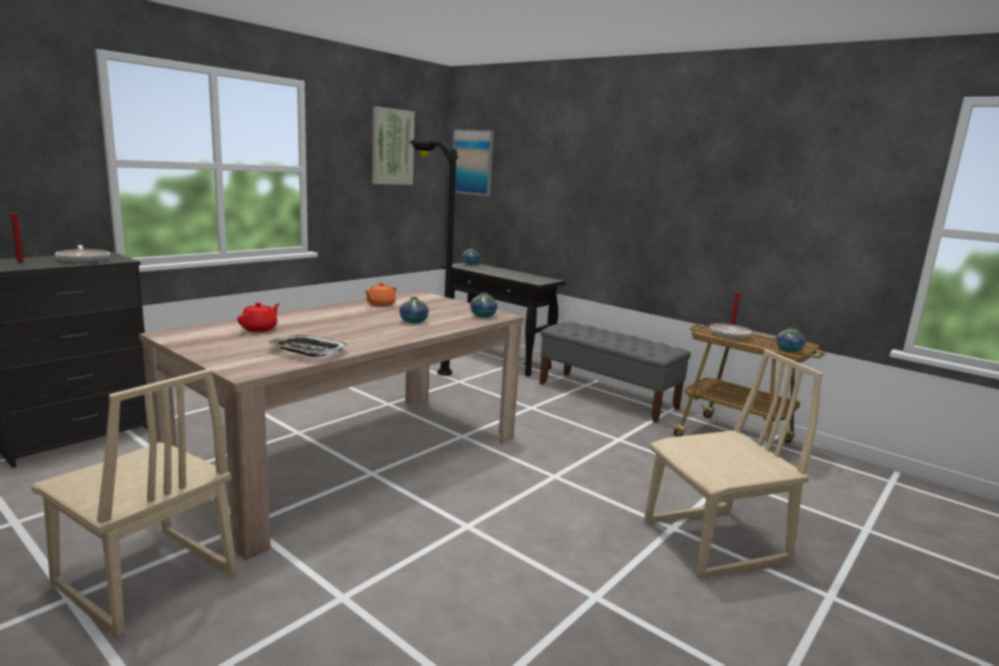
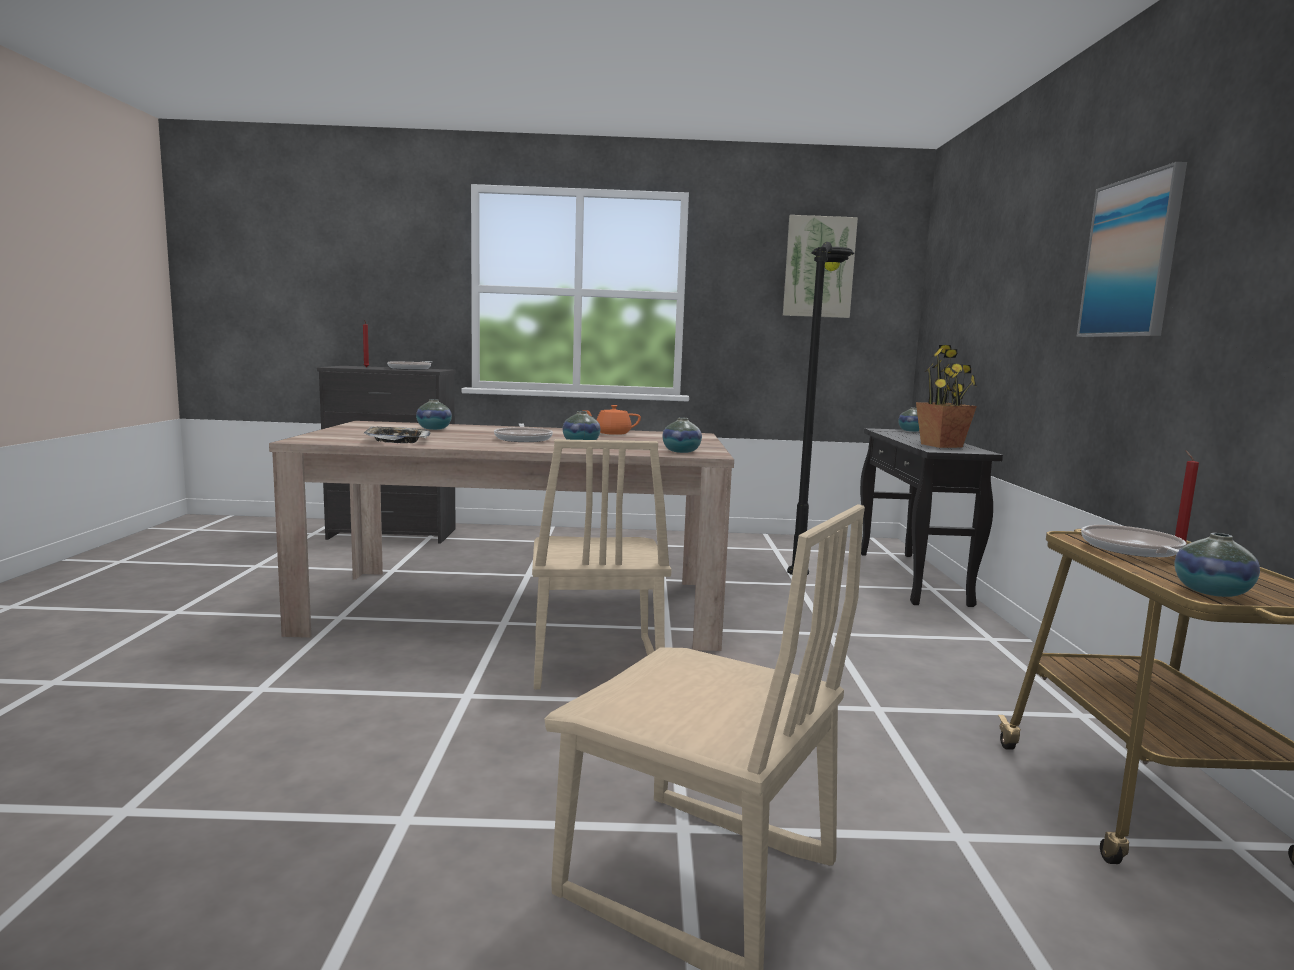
camera: 50 degrees right, 5 degrees down
beige chair [31,369,237,639] -> beige chair moved to [532,439,671,690]
red teapot [237,302,280,332] -> vase [416,399,452,430]
picture [453,129,494,196] -> picture moved to [1077,162,1187,337]
grey bench [539,321,691,423] -> none
none -> frying pan [494,423,553,442]
none -> potted plant [916,345,977,448]

